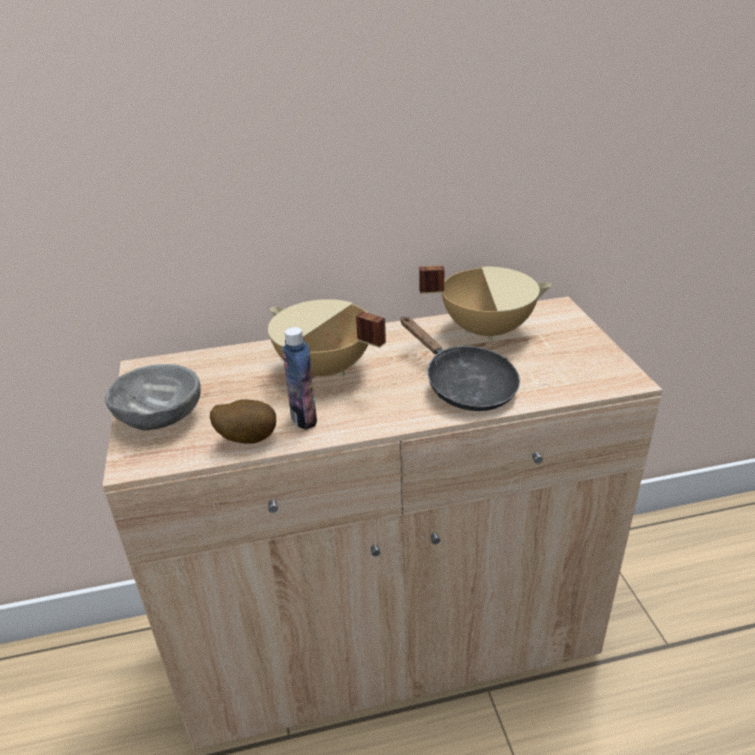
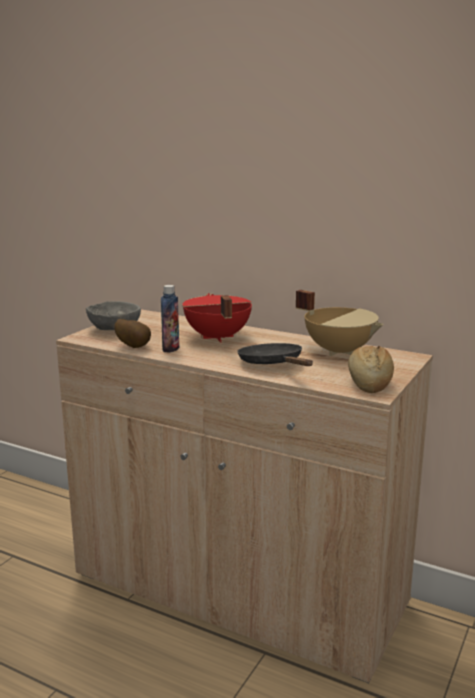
camera: 40 degrees right, 15 degrees down
beige cooking pot [268,299,386,379] -> red cooking pot [182,293,252,343]
black frying pan [401,317,520,411] -> black frying pan turned 150 degrees clockwise [237,343,313,366]
none -> bread [348,346,394,393]

